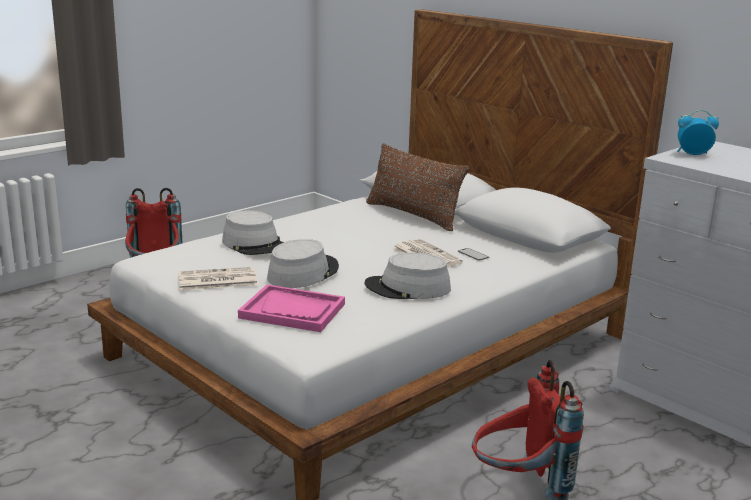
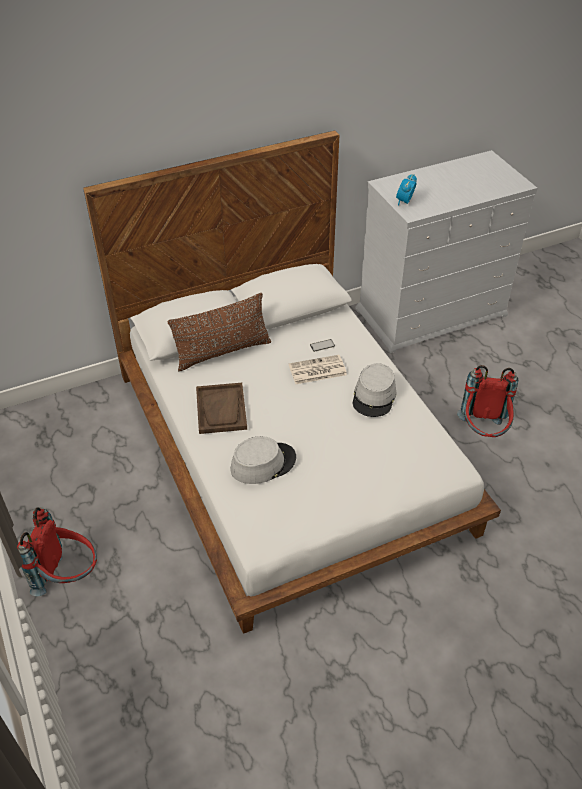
camera: 70 degrees left, 25 degrees up
newspaper [178,267,257,291] -> none
pink tray [238,285,345,332] -> none
grey hat [267,239,339,288] -> none
none -> brown tray [196,383,247,434]

